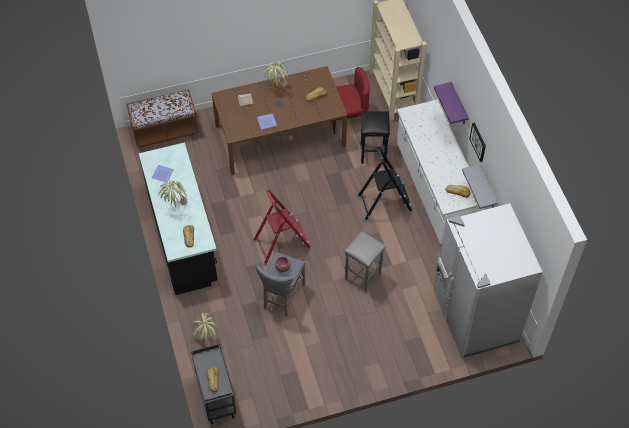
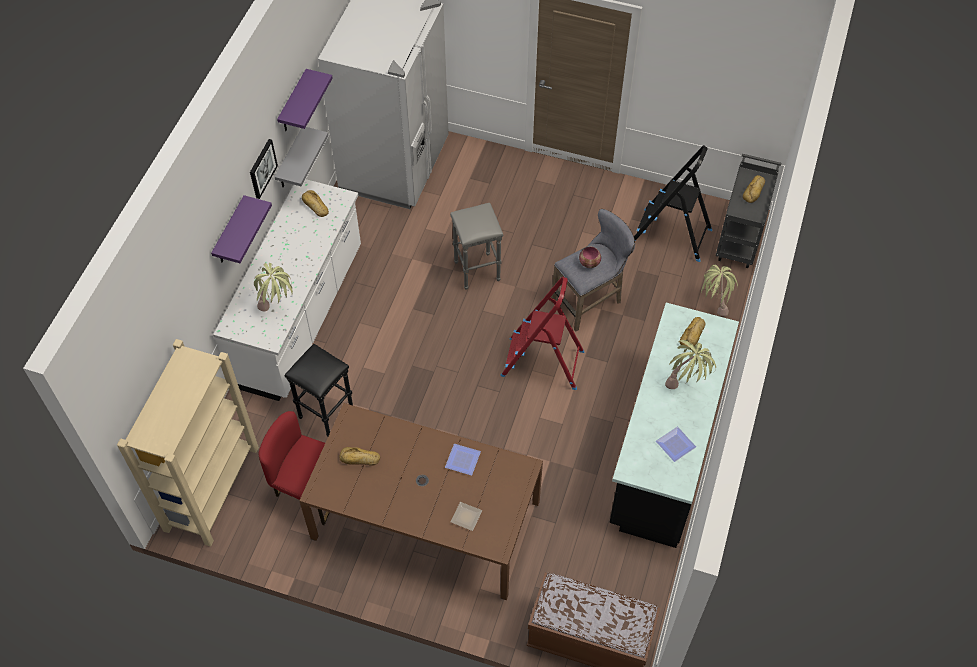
camera: 145 degrees left, 0 degrees up
potted plant [262,62,288,87] -> potted plant moved to [254,263,293,311]
black step ladder [357,146,413,221] -> black step ladder moved to [634,145,712,262]
none -> purple shelf [277,69,333,131]

